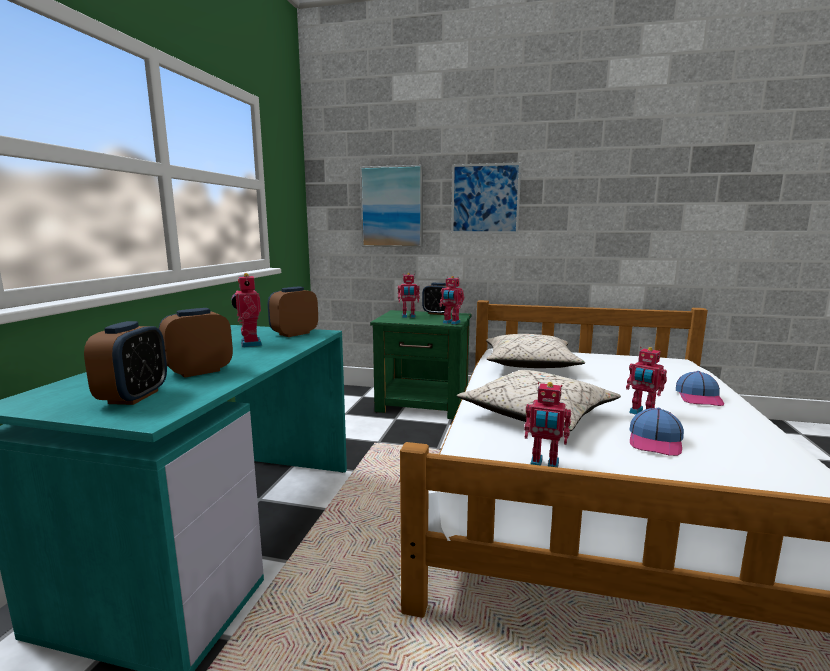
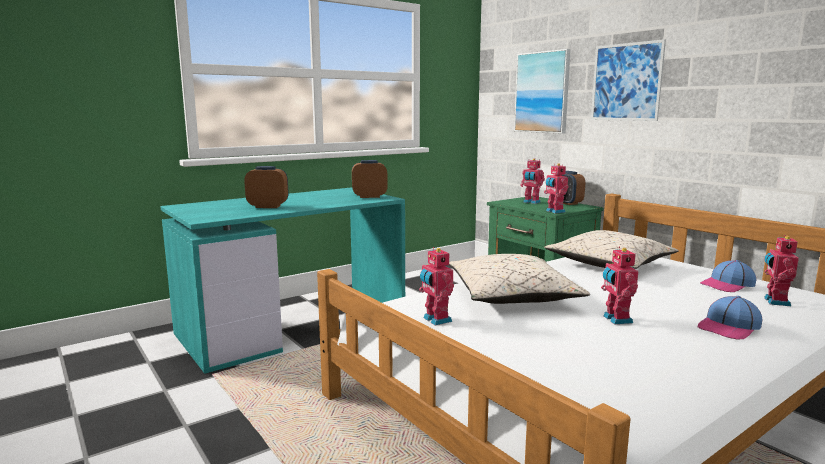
camera: 40 degrees right, 0 degrees up
alarm clock [84,321,167,405] -> none
toy robot [231,273,262,347] -> toy robot moved to [764,235,799,306]
cap [630,408,684,456] -> cap moved to [700,260,756,292]

